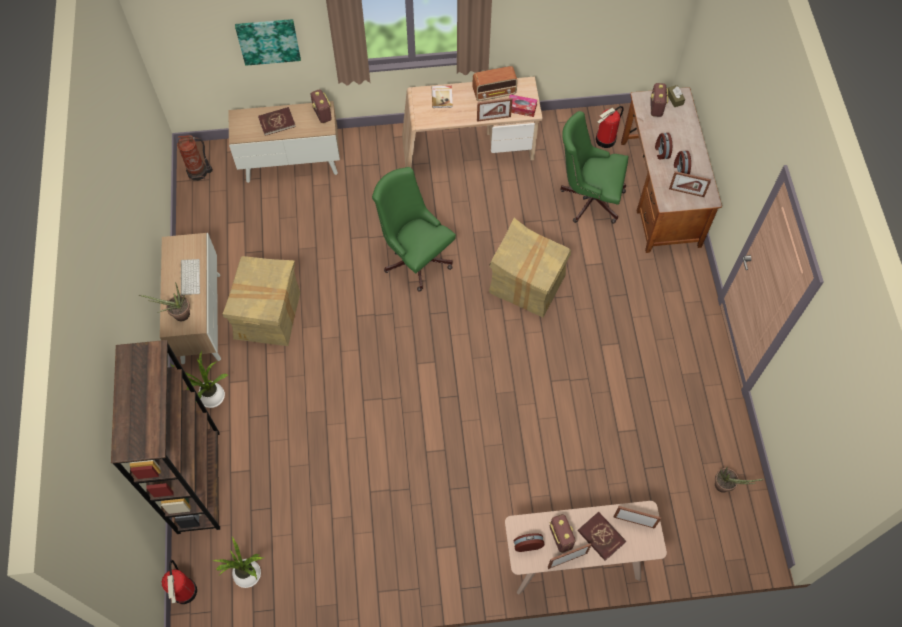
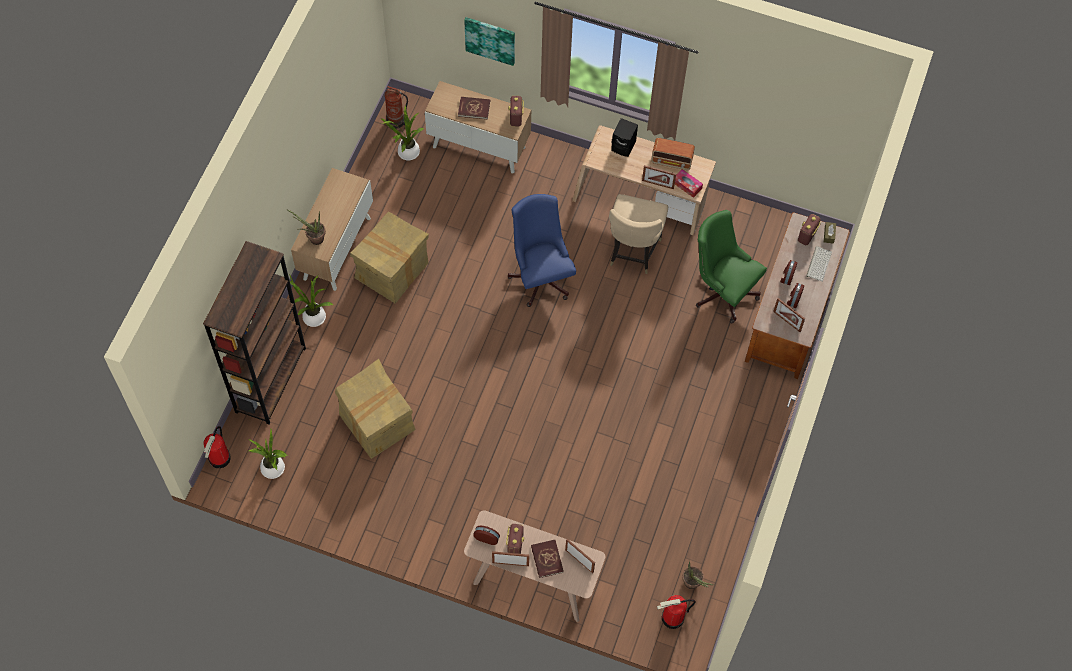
camera: 25 degrees right, 0 degrees up
keyboard [181,259,200,296] -> keyboard moved to [806,246,832,282]
green office chair [372,167,456,292] -> blue office chair [507,194,576,307]
book [432,86,453,108] -> black speaker [611,118,638,157]
cardboard box [489,218,571,317] -> cardboard box moved to [335,359,416,459]
fire extinguisher [596,106,624,148] -> fire extinguisher moved to [657,595,695,629]
none -> potted plant [381,105,423,160]
none -> beige chair [609,194,668,274]

